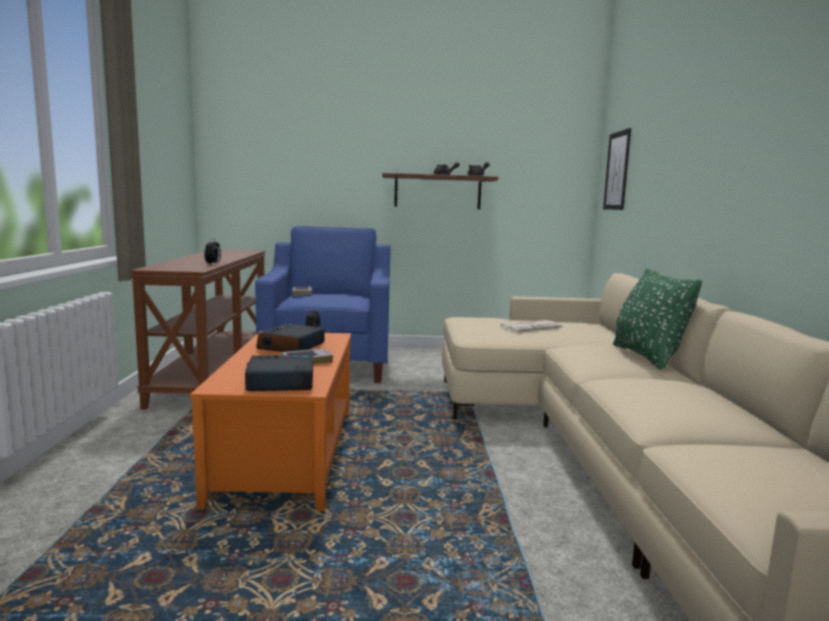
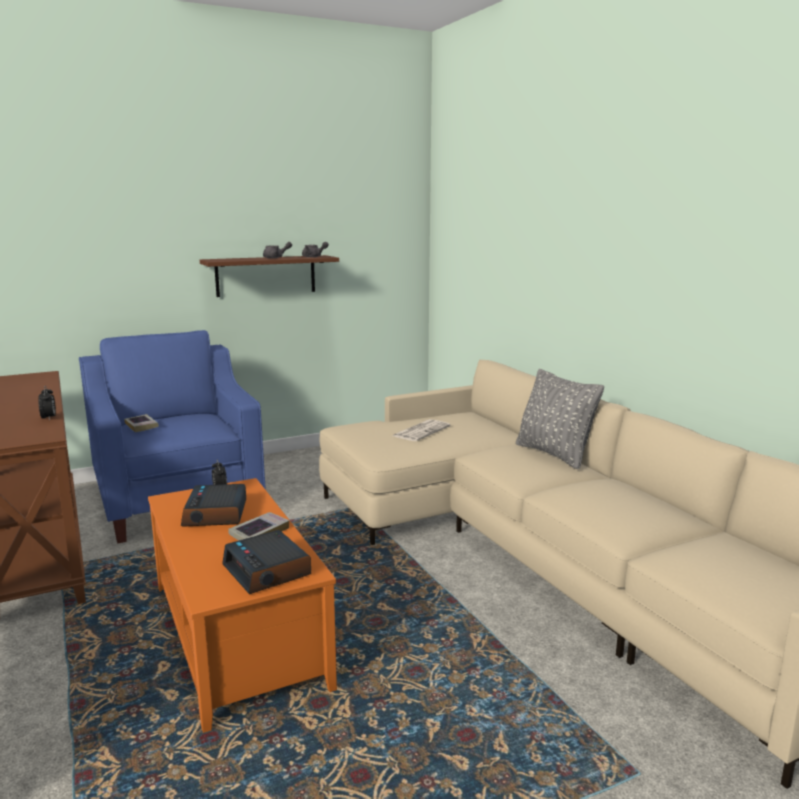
camera: 25 degrees left, 5 degrees up
alarm clock [245,355,313,391] -> alarm clock turned 90 degrees counterclockwise [222,530,311,594]
picture [603,128,631,210] -> none
green pillow [613,269,702,370] -> grey pillow [516,369,604,469]

